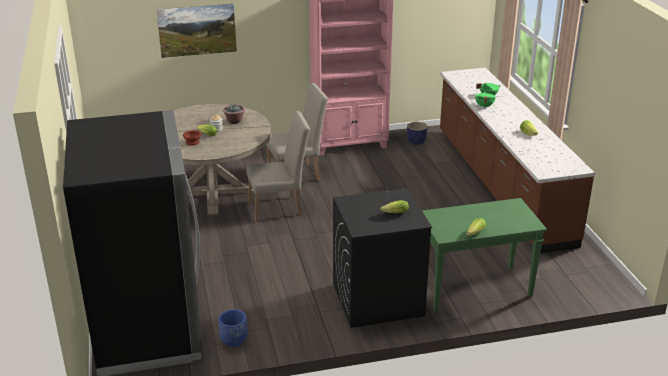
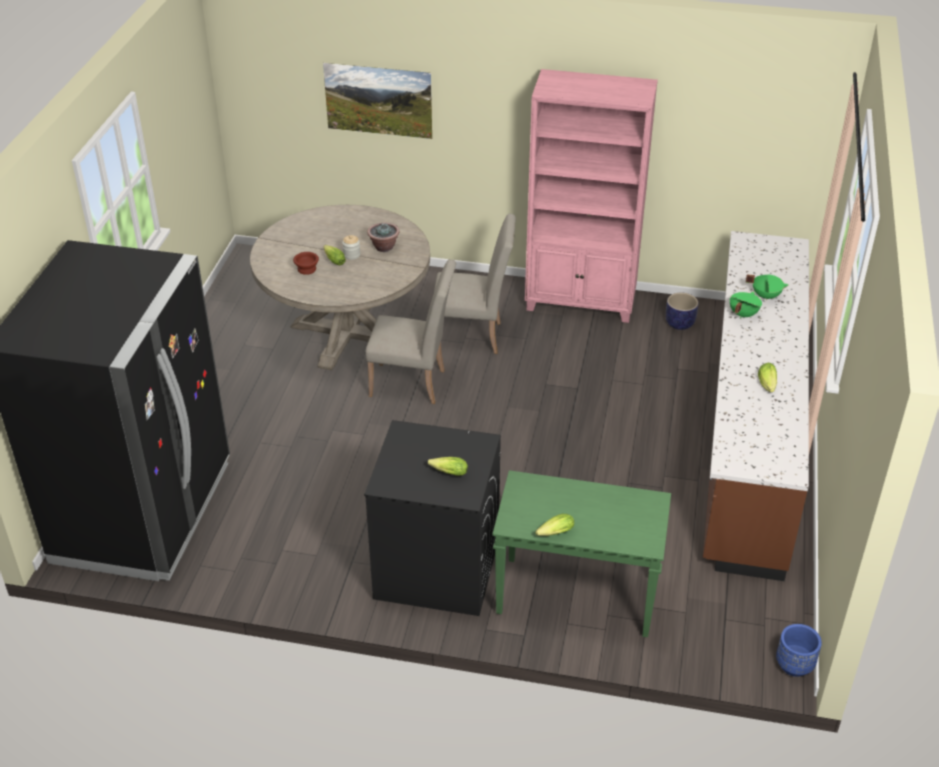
camera: 25 degrees right, 10 degrees up
blue planter [218,309,248,347] -> blue planter moved to [776,624,822,677]

